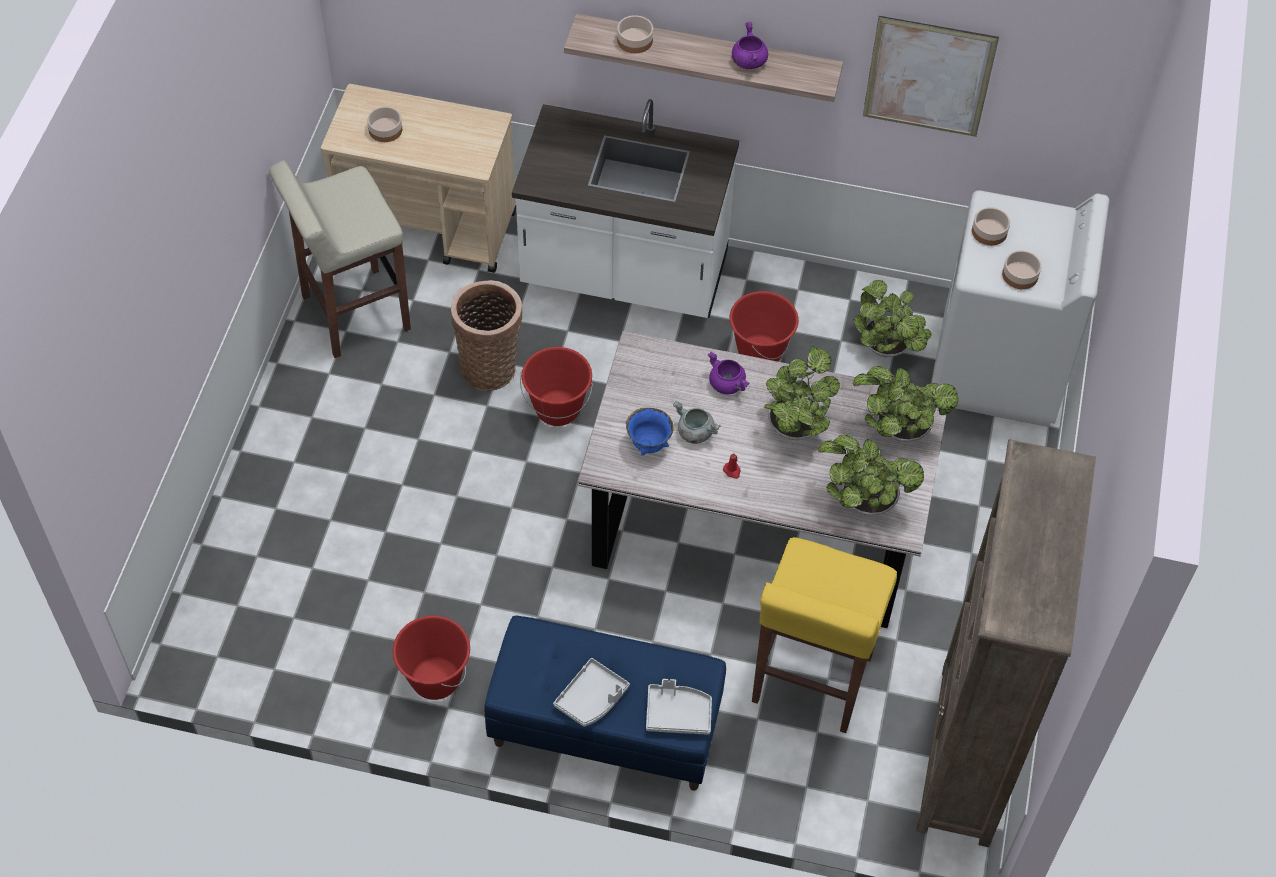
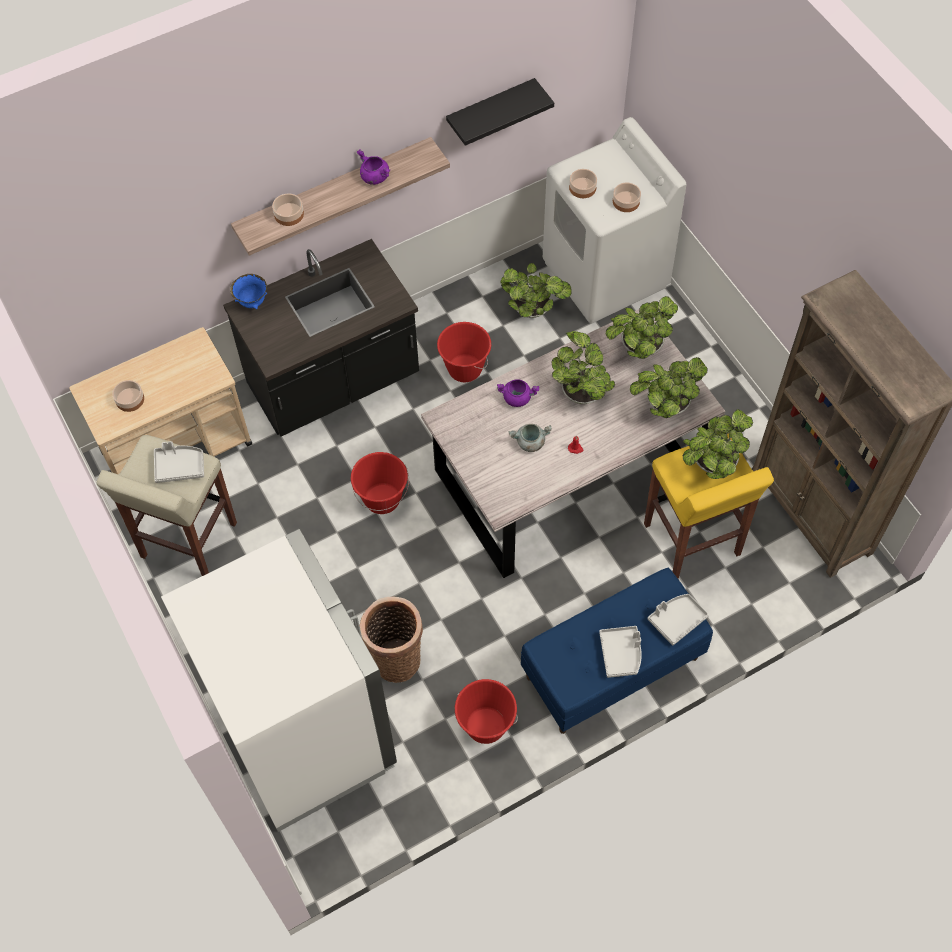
camera: 40 degrees left, 5 degrees up
basket [451,280,522,391] -> basket moved to [360,597,423,683]
white counter [512,99,739,318] -> black counter [223,239,419,437]
blue bowl [626,408,674,456] -> blue bowl moved to [230,274,267,309]
picture [863,16,999,137] -> black shelf [446,78,554,146]
none -> grey tray [154,441,204,483]
none -> white fridge [161,529,397,832]
none -> potted plant [683,409,753,479]

